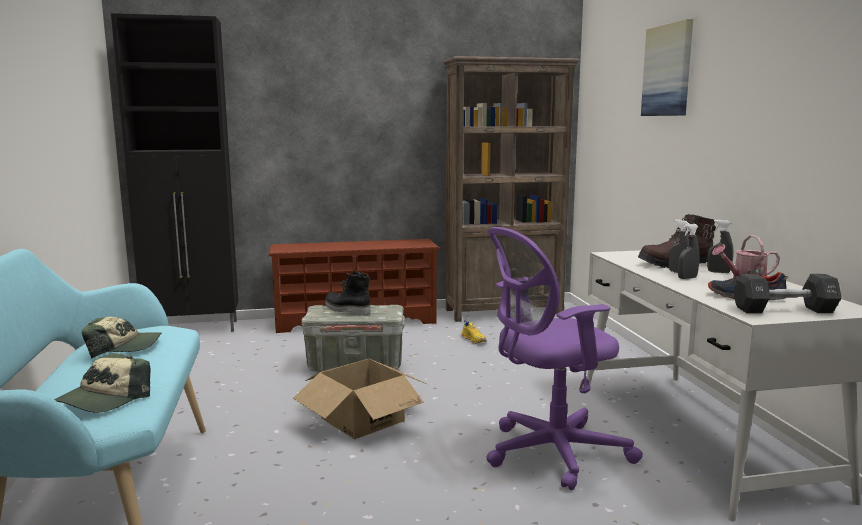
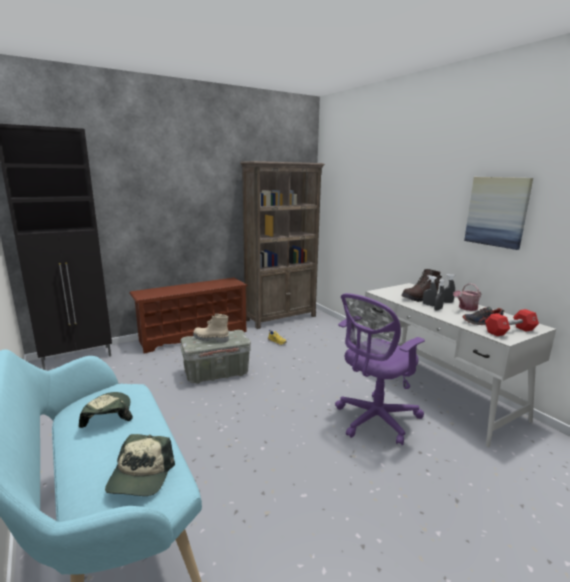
camera: 20 degrees left, 5 degrees up
cap [82,317,162,359] -> cap turned 75 degrees counterclockwise [79,392,133,428]
cardboard box [293,359,426,439] -> none
black boot [325,271,370,316] -> beige boot [193,314,229,343]
picture [641,19,693,116] -> picture moved to [464,177,533,250]
black dumbbell [734,274,842,313] -> red dumbbell [485,309,539,336]

